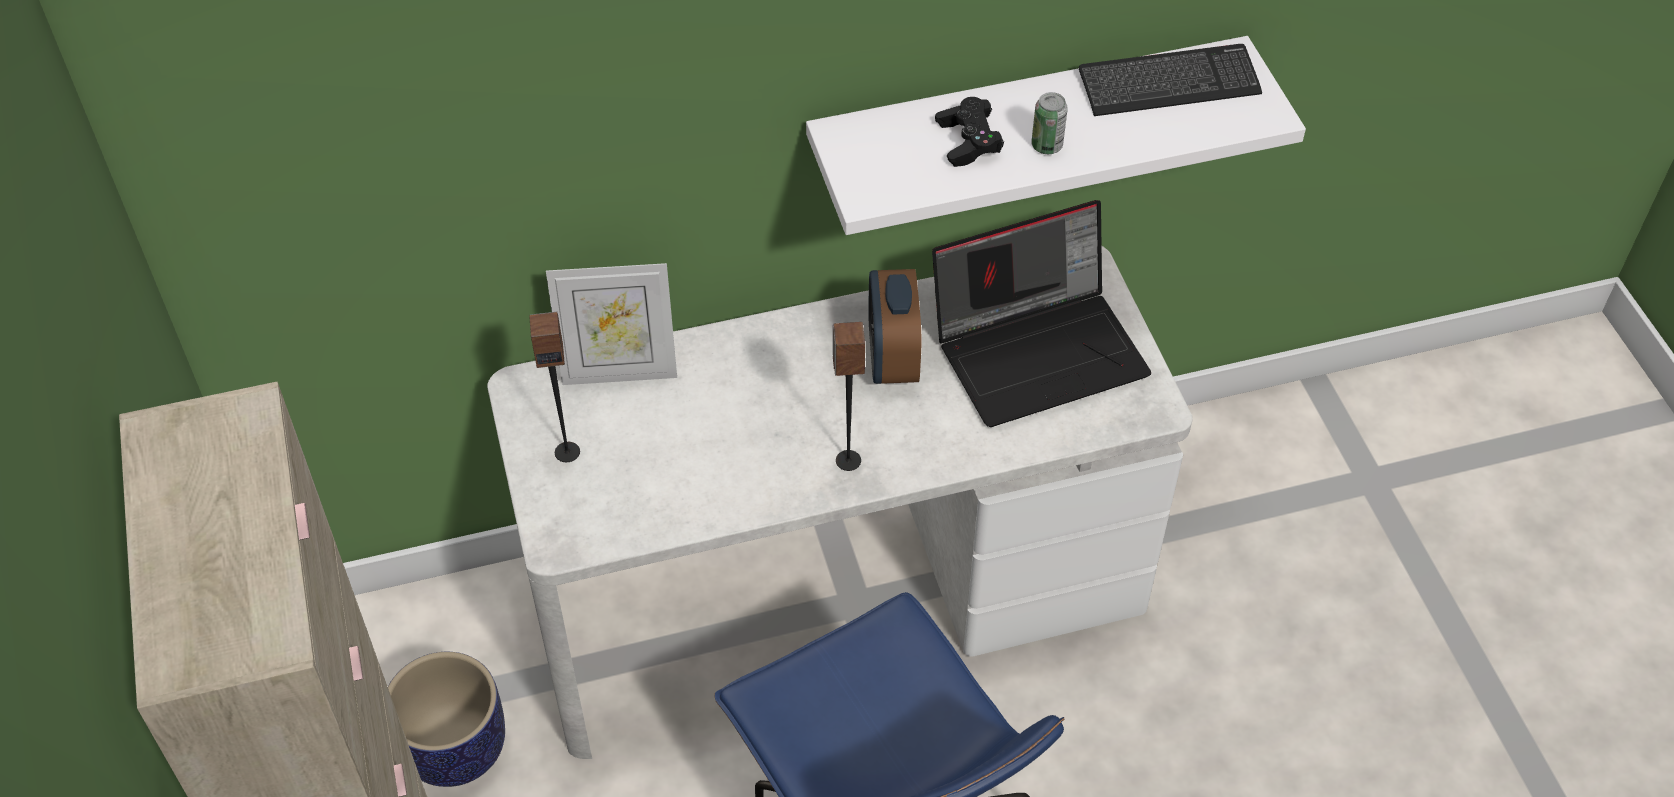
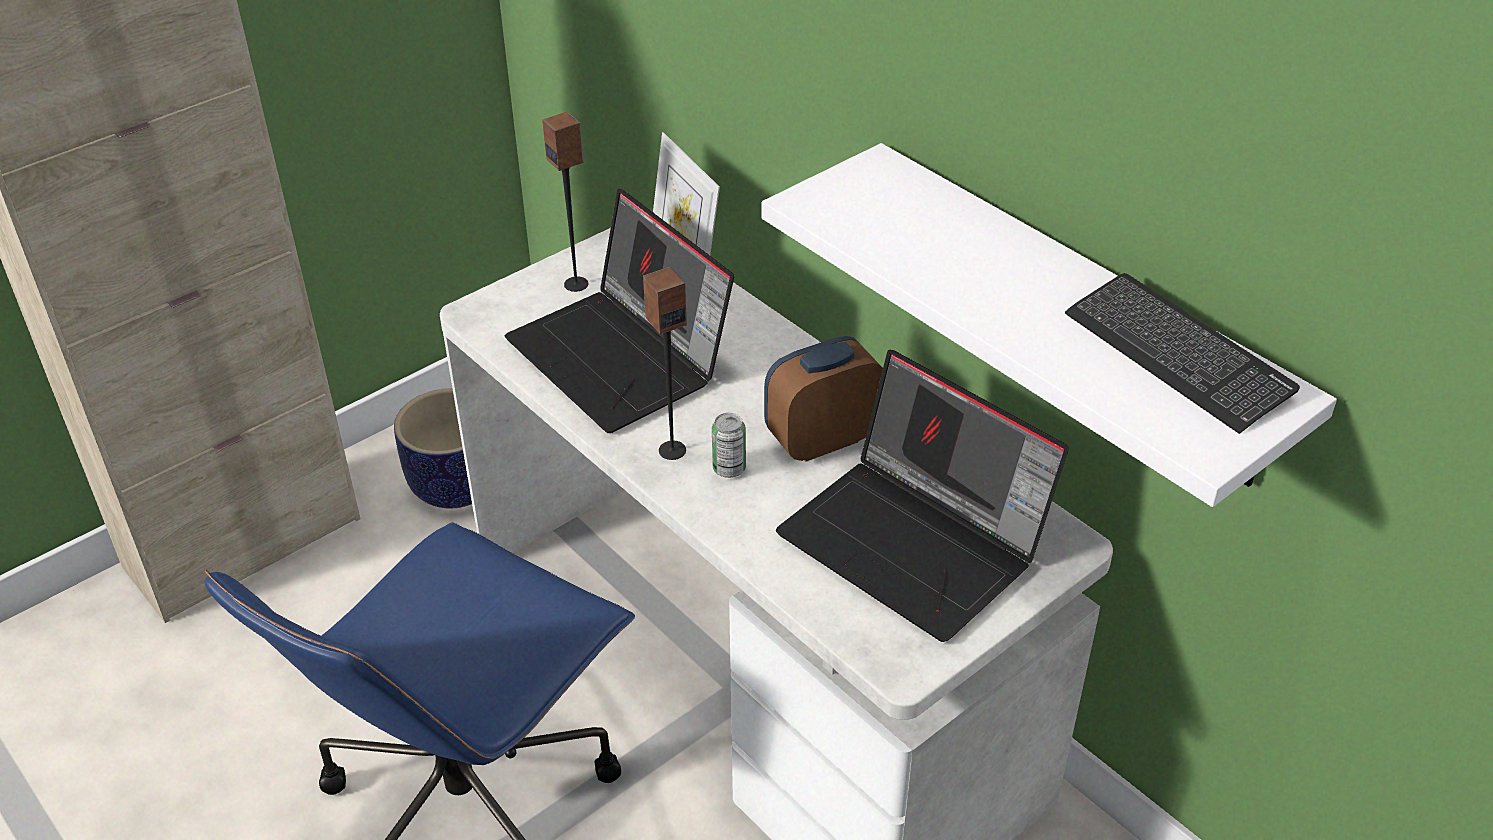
camera: 65 degrees right, 10 degrees down
black game controller [935,97,1004,167] -> none
can [1031,92,1068,154] -> can moved to [712,413,746,478]
none -> laptop [505,189,734,433]

